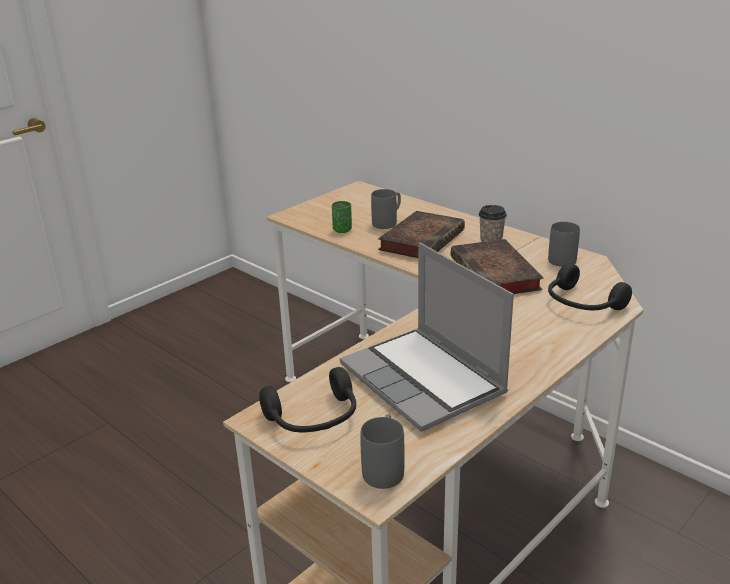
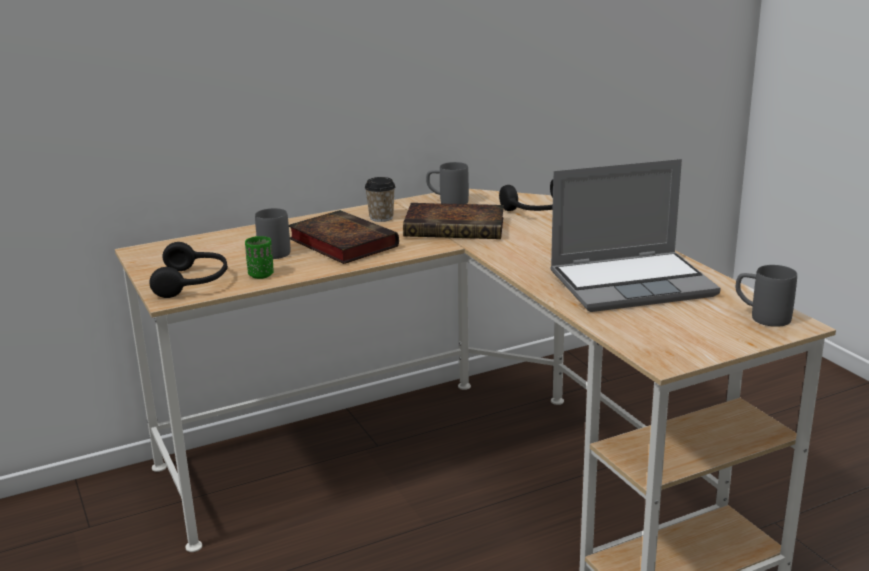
camera: 70 degrees left, 5 degrees down
black headphones [259,367,356,432] -> black headphones moved to [149,242,228,298]

